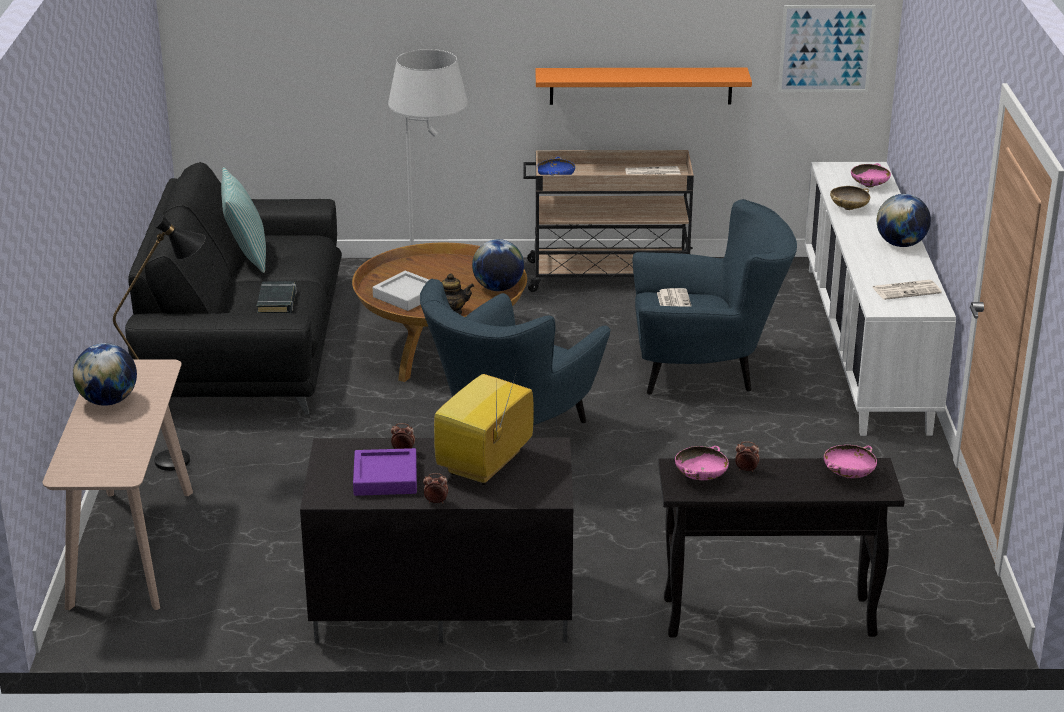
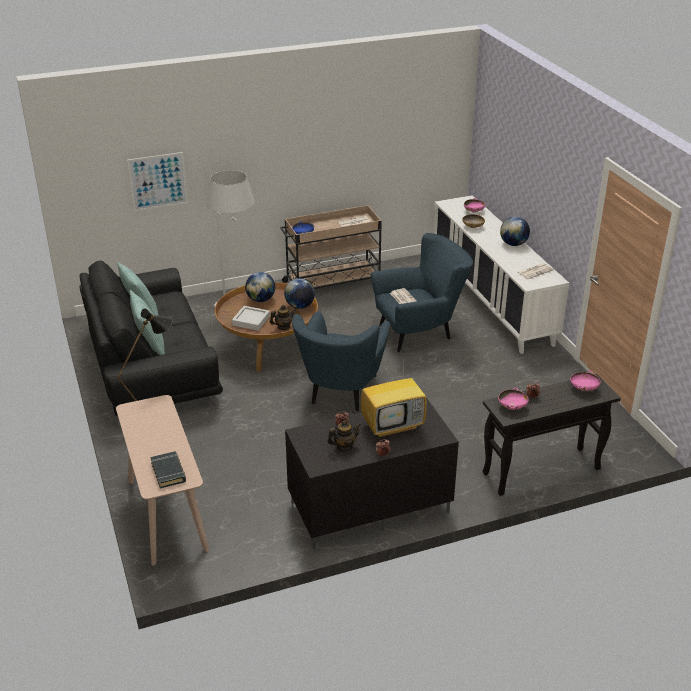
camera: 20 degrees left, 5 degrees up
globe [73,343,137,406] -> globe moved to [245,272,275,302]
black book [257,281,297,313] -> black book moved to [150,451,186,488]
purple tray [353,448,417,496] -> teapot [327,420,361,451]
television [434,364,534,485] -> television turned 120 degrees counterclockwise [361,360,427,438]
orange shelf [536,68,752,105] -> none
picture [778,5,876,92] -> picture moved to [127,152,188,211]
none -> pillow [130,290,165,355]

